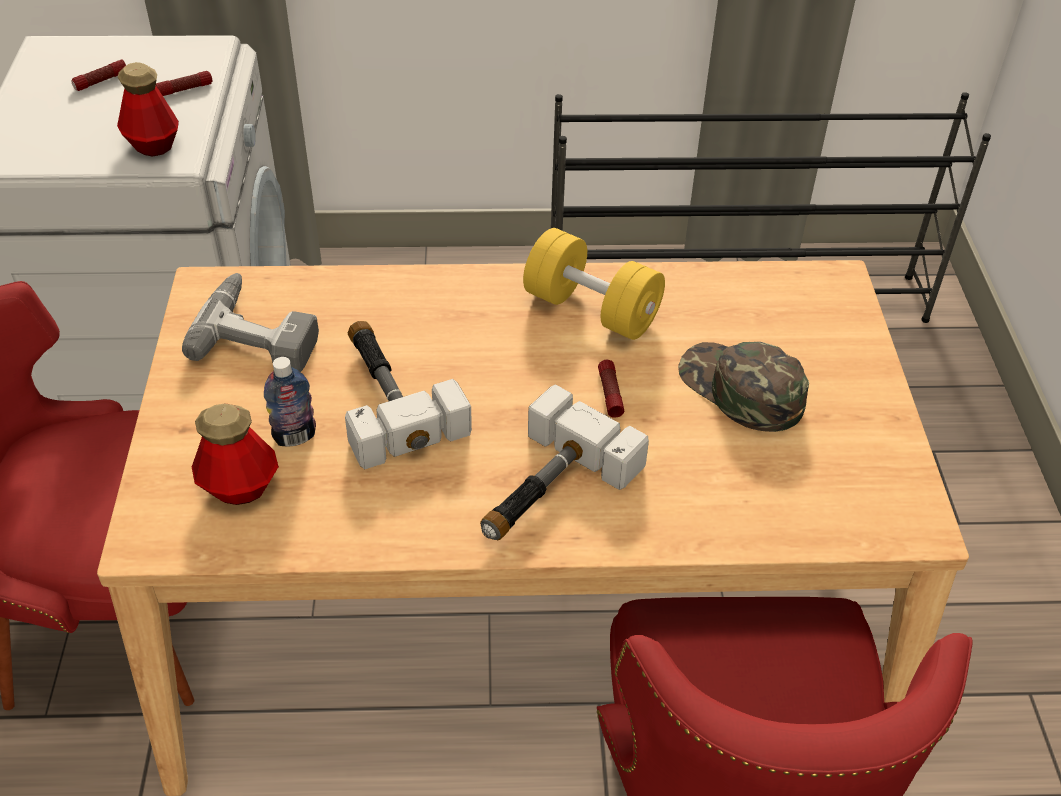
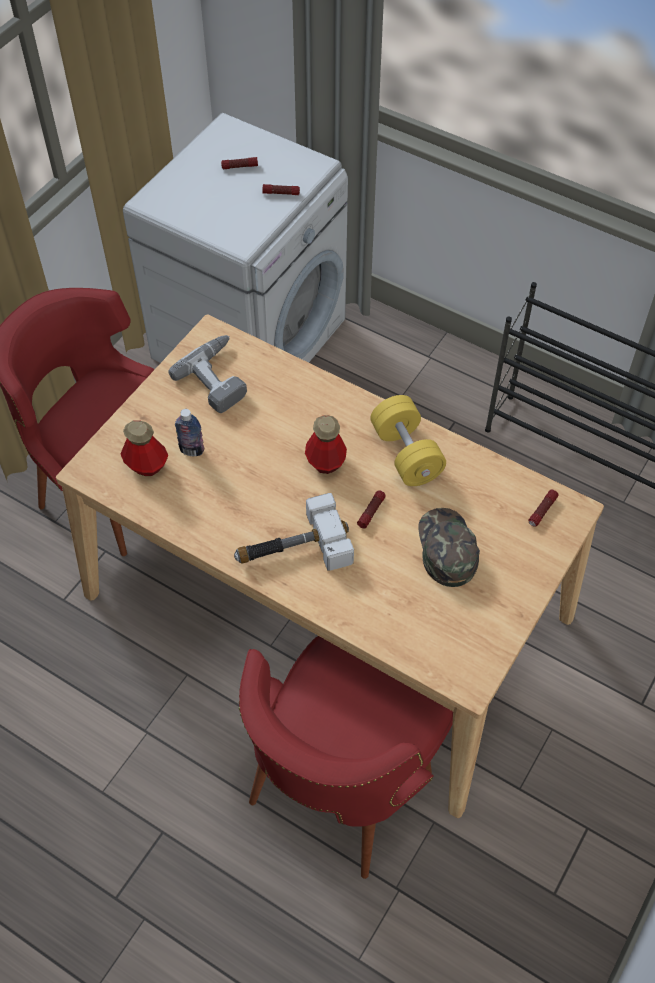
camera: 35 degrees right, 10 degrees up
bottle [117,62,179,157] -> bottle moved to [305,415,347,474]
hammer [345,321,472,469] -> none
none -> flashlight [528,489,559,527]

